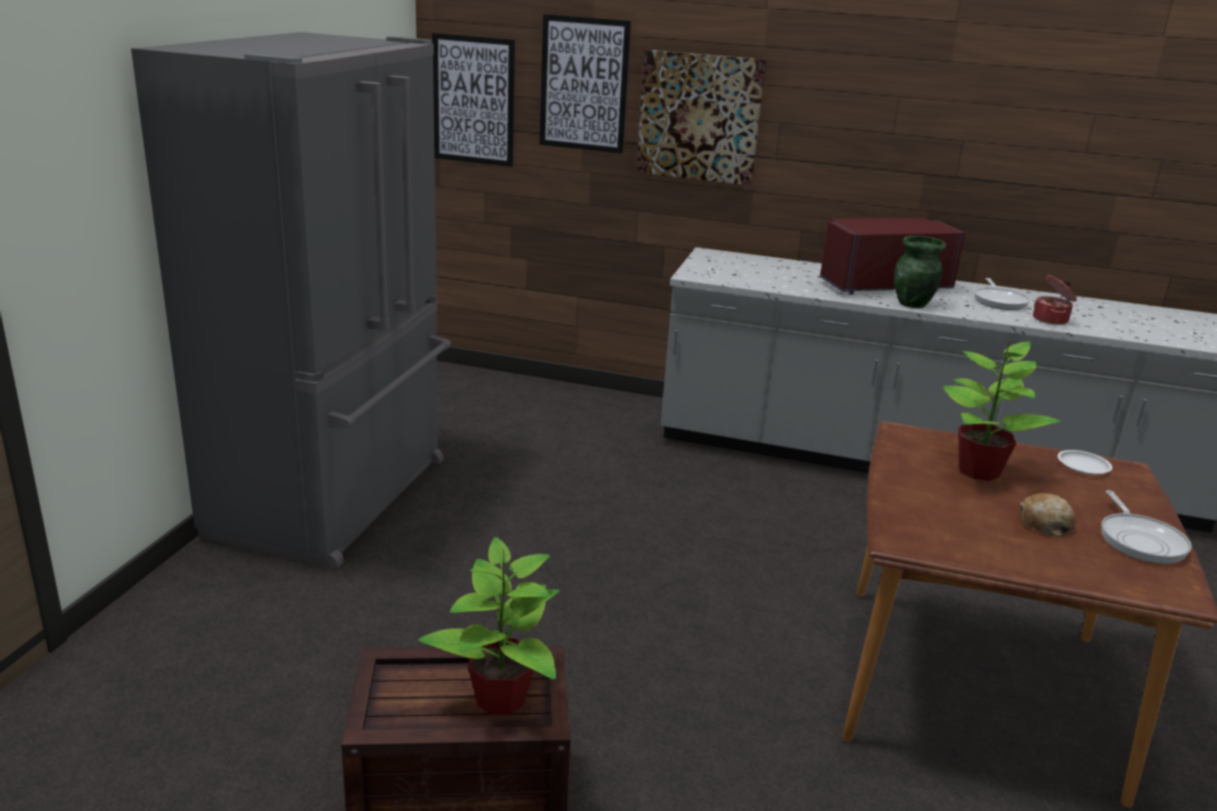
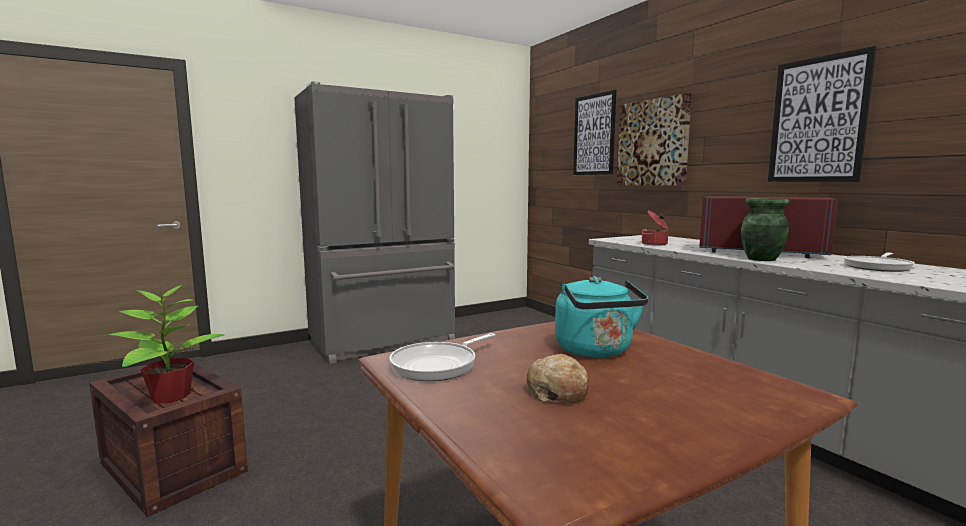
camera: 45 degrees right, 15 degrees down
picture [432,33,515,167] -> picture moved to [768,46,876,182]
potted plant [943,336,1061,481] -> turquoise kettle [555,276,648,357]
cooking pot [1033,275,1077,325] -> cooking pot moved to [642,210,669,246]
white plate [1058,450,1112,475] -> none
frying pan [1101,490,1191,564] -> frying pan moved to [389,333,495,381]

